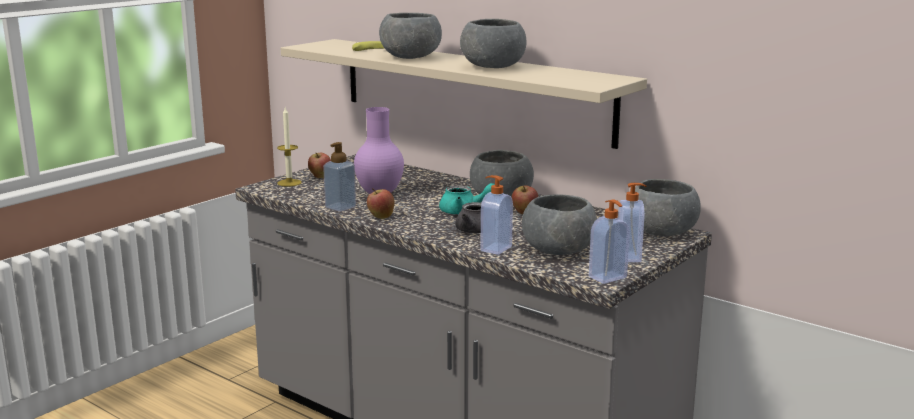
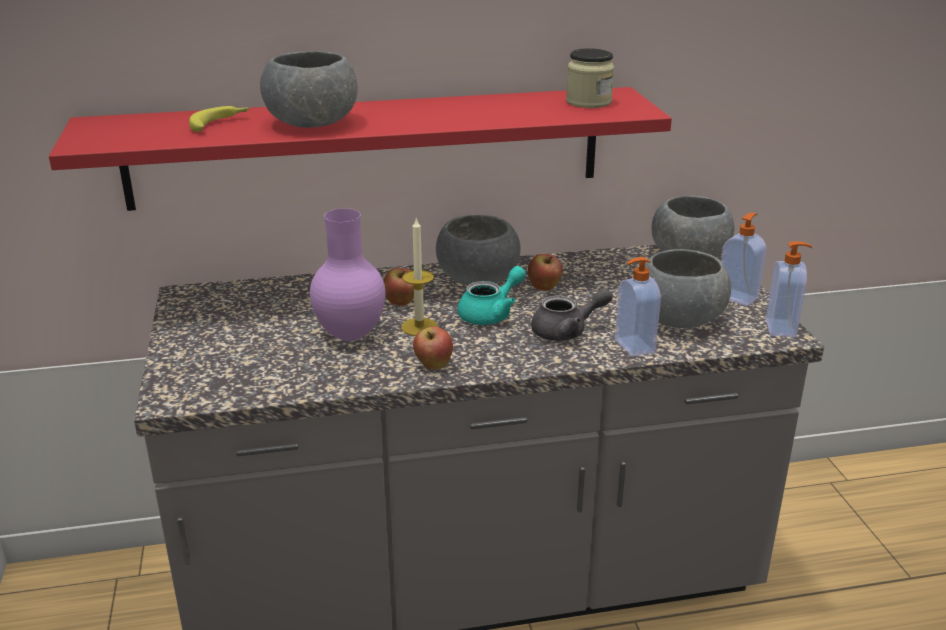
camera: 50 degrees left, 10 degrees up
candle [277,108,302,186] -> candle moved to [401,217,438,336]
beige shelf [281,39,647,149] -> red shelf [49,87,672,211]
apple [308,153,331,178] -> apple moved to [383,268,414,306]
soap dispenser [323,142,356,212] -> none
grey bowl [460,19,526,68] -> none
none -> jar [566,48,614,108]

